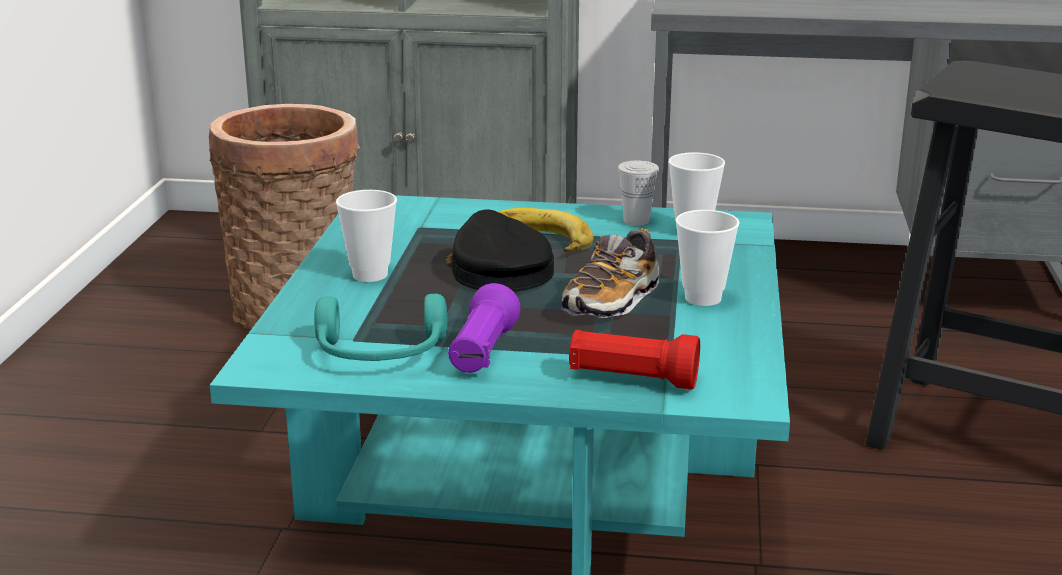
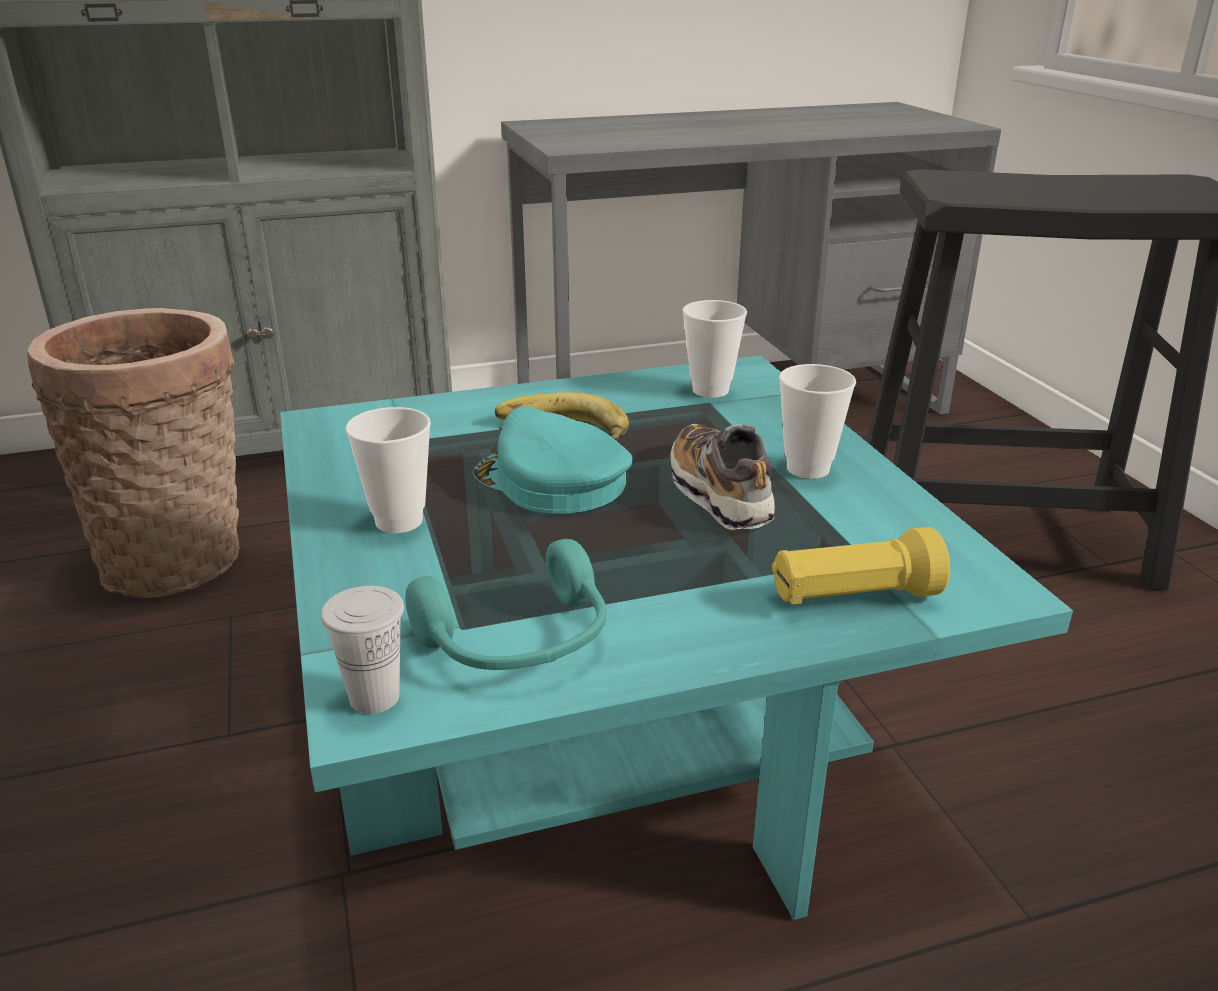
camera: 25 degrees left, 5 degrees up
black cap [444,209,554,292] -> turquoise cap [473,407,633,514]
purple flashlight [448,283,521,373] -> none
shoe [561,228,659,318] -> shoe turned 150 degrees clockwise [670,424,775,530]
red flashlight [569,330,700,390] -> yellow flashlight [772,527,950,604]
white cup [618,161,659,226] -> white cup moved to [321,586,404,714]

